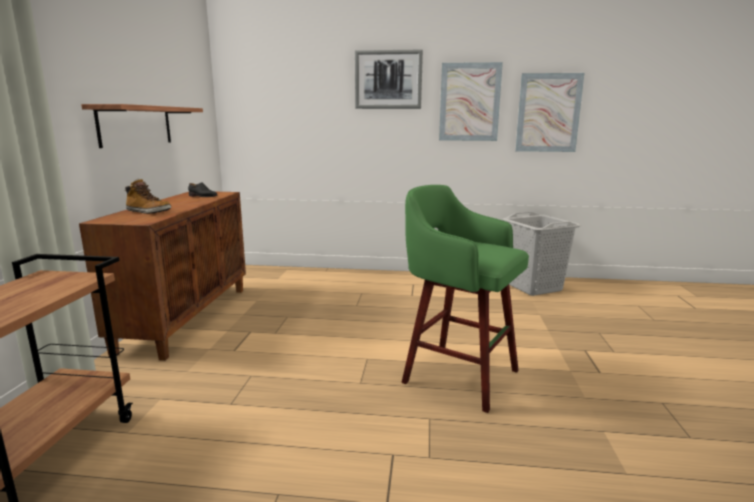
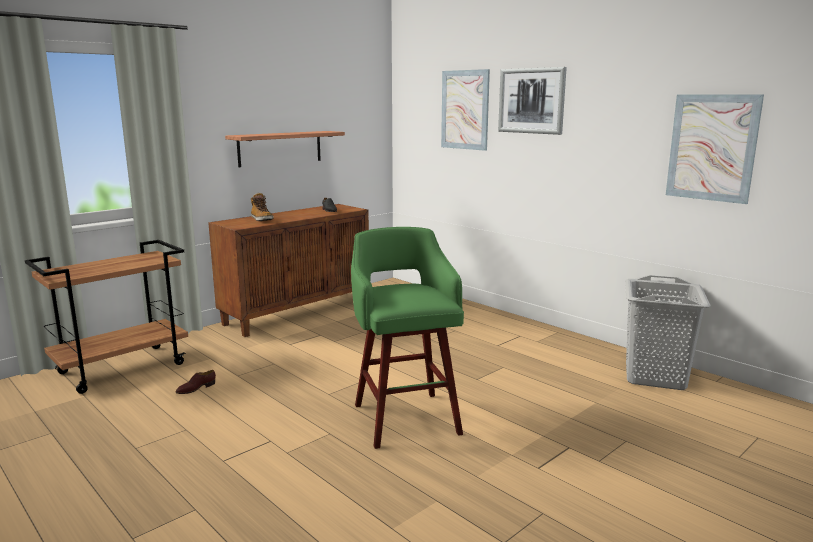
camera: 40 degrees right, 0 degrees up
picture [439,62,503,141] -> picture moved to [441,69,490,151]
none -> brown shoe [176,370,216,394]

